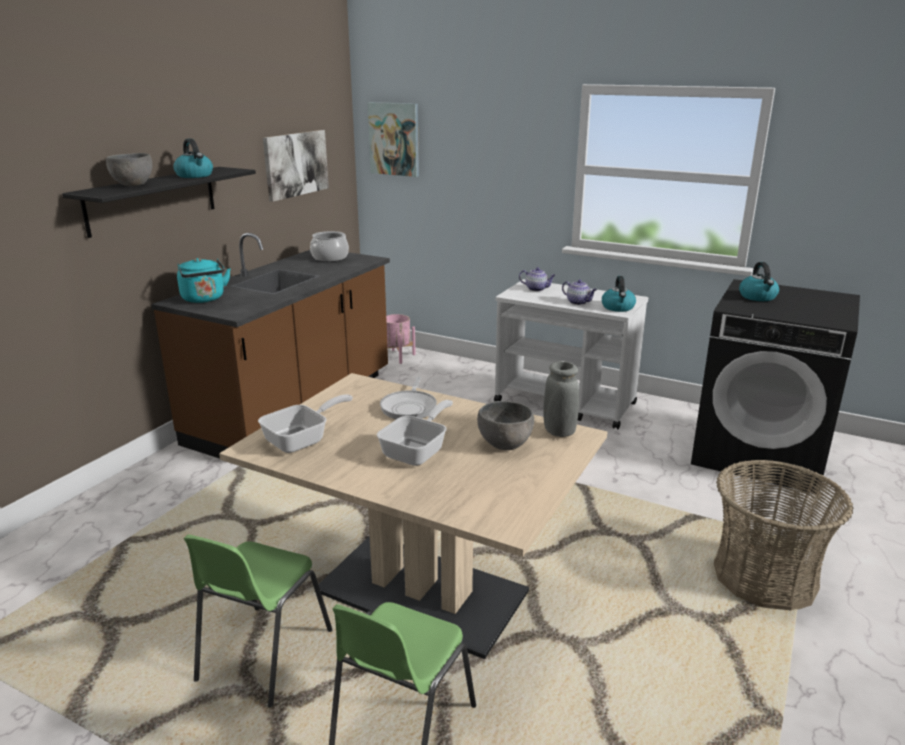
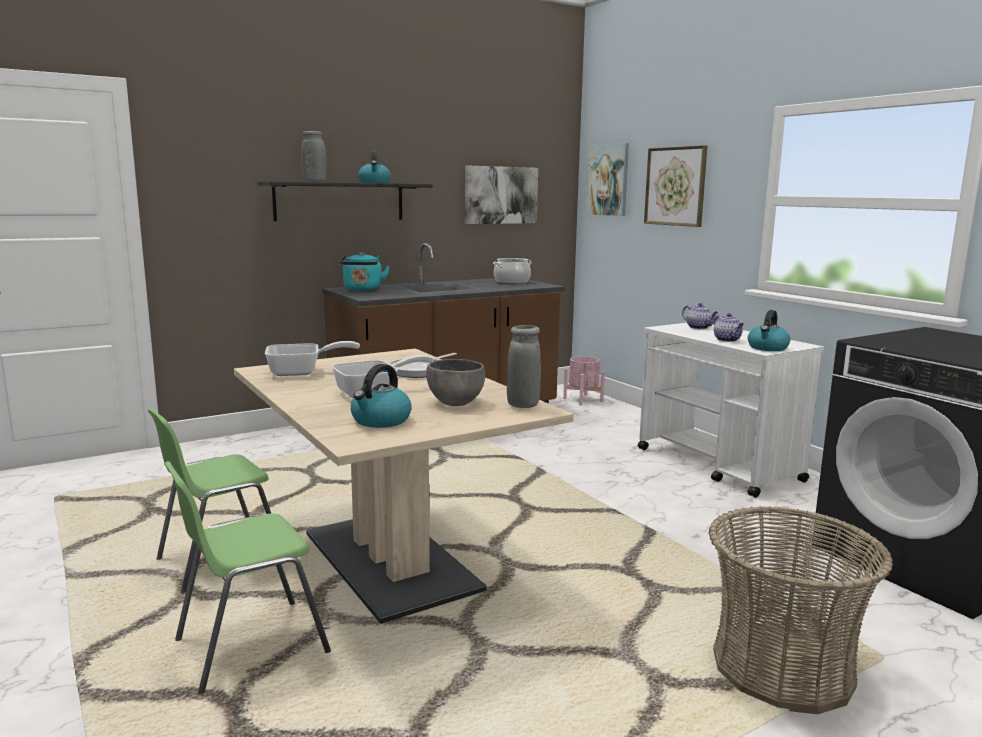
camera: 30 degrees right, 10 degrees down
grey bowl [106,153,152,186] -> grey vase [301,131,327,182]
kettle [739,262,779,301] -> kettle moved to [351,364,412,428]
none -> picture [644,145,707,227]

